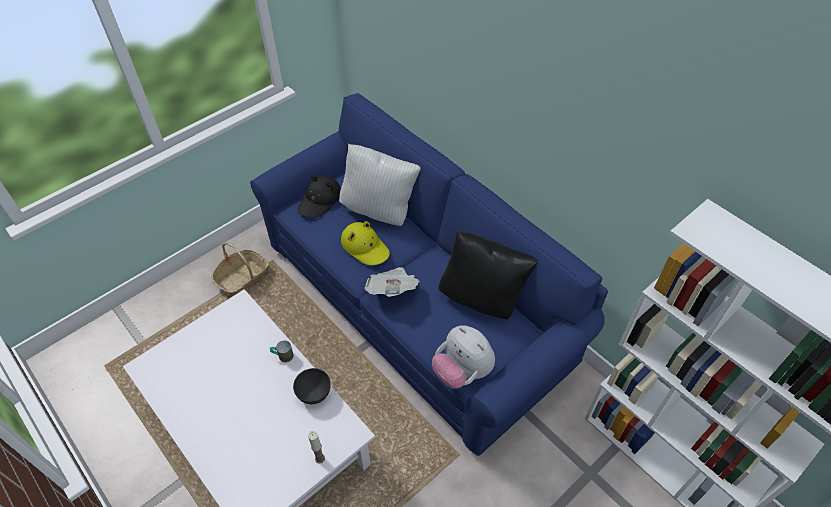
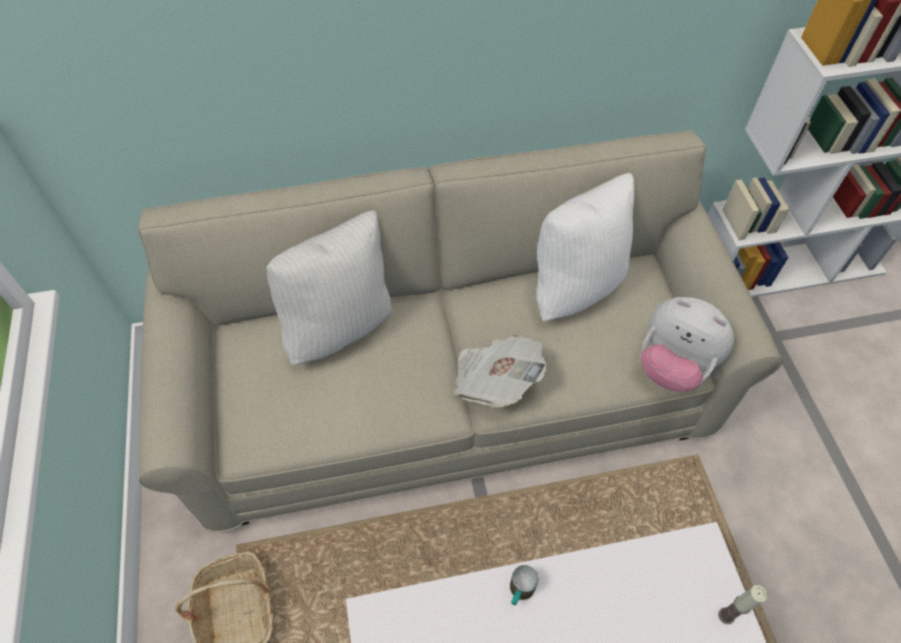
camera: 60 degrees left, 5 degrees up
blue sofa [250,93,608,456] -> beige sofa [138,130,783,533]
grey bowl [293,368,331,404] -> none
black hat [298,176,341,218] -> none
yellow hat [341,221,390,266] -> none
plush toy [432,325,495,389] -> plush toy turned 45 degrees clockwise [641,297,734,392]
black pillow [438,232,538,320] -> white pillow [537,173,635,321]

